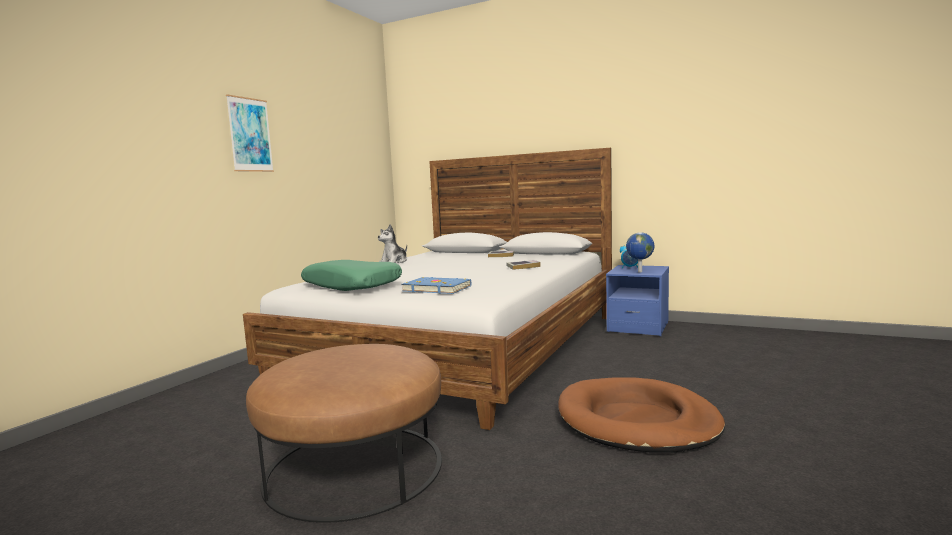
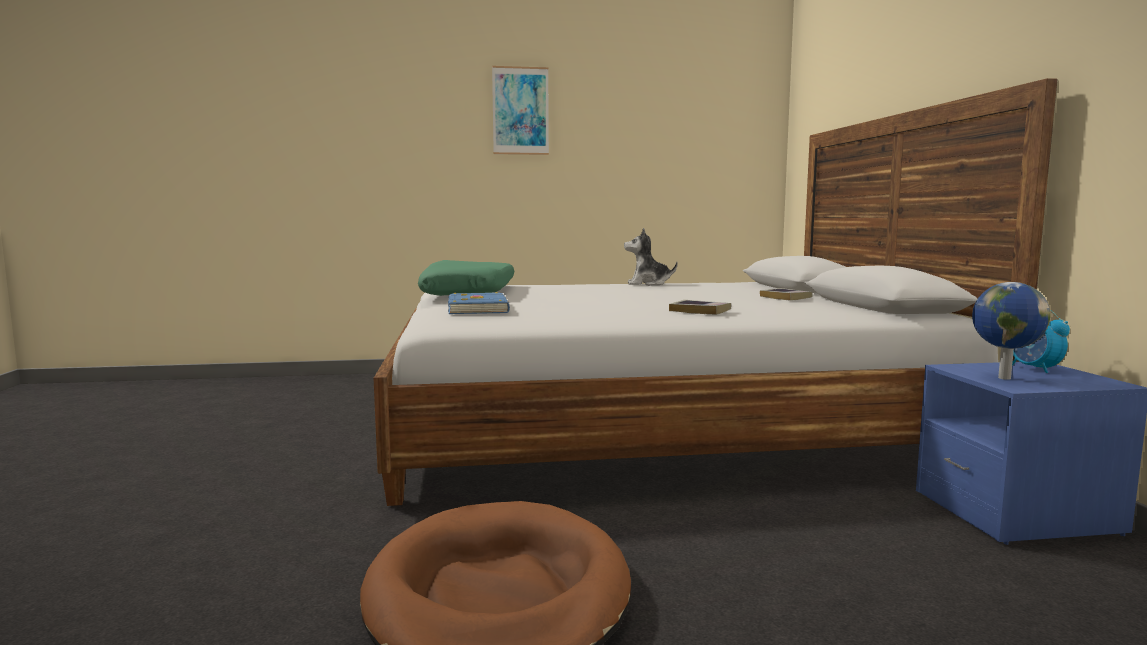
camera: 55 degrees right, 0 degrees up
brown ottoman [246,344,442,523] -> none

